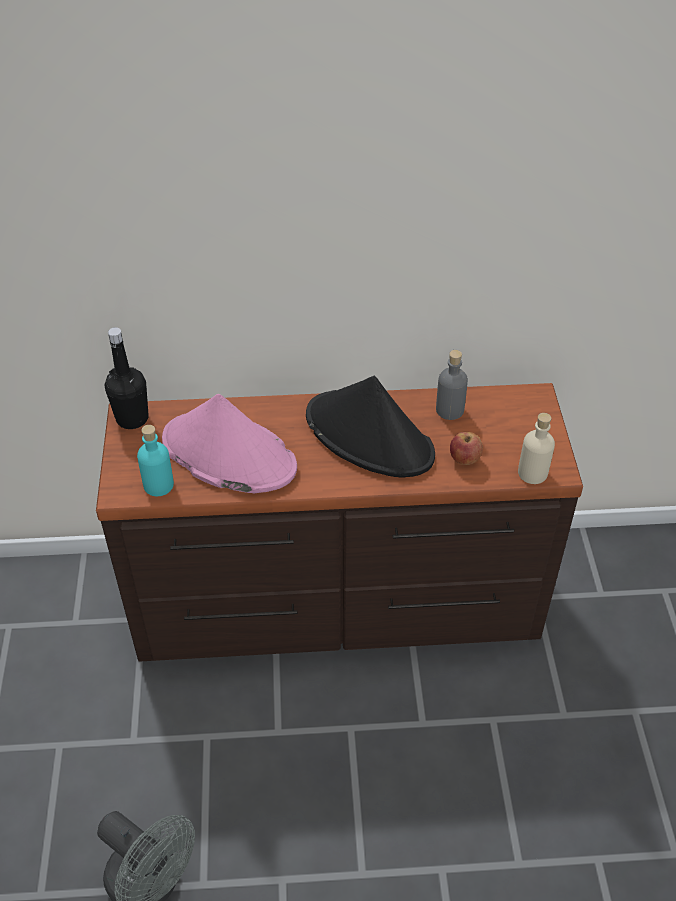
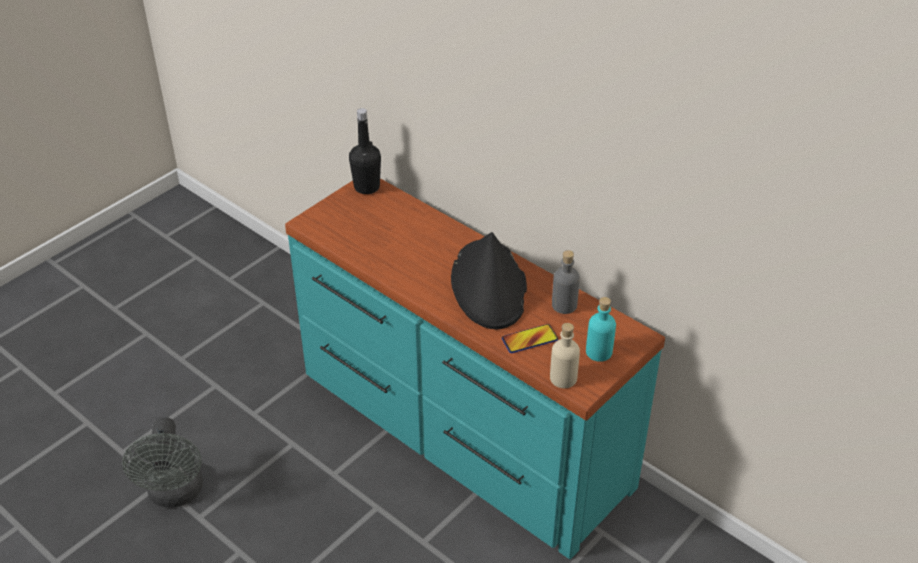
camera: 45 degrees right, 5 degrees down
brown dresser [96,383,583,662] -> turquoise dresser [285,178,665,559]
turquoise bottle [137,425,174,496] -> turquoise bottle moved to [586,297,616,362]
pink hat [162,394,297,493] -> none
apple [450,432,483,465] -> phone [502,324,558,353]

